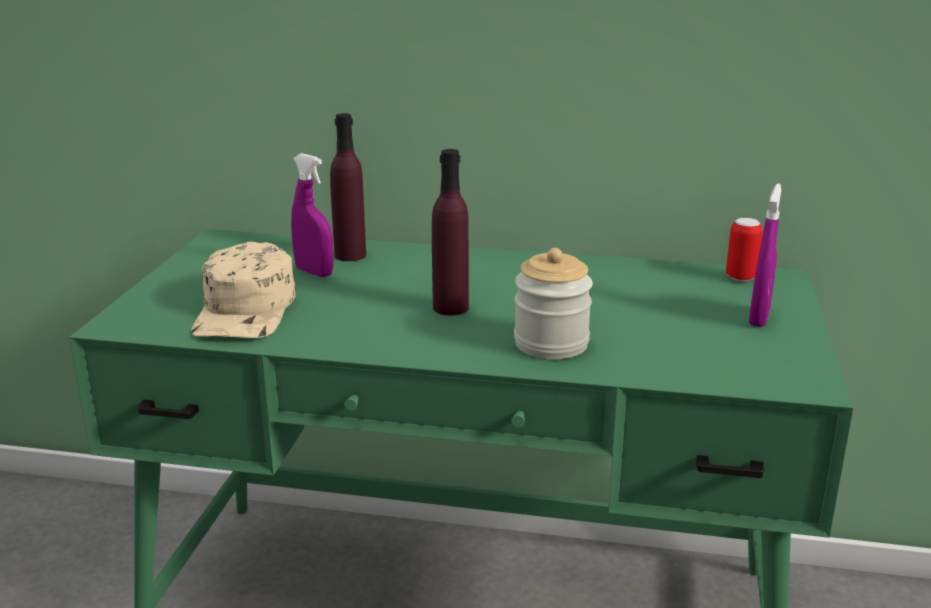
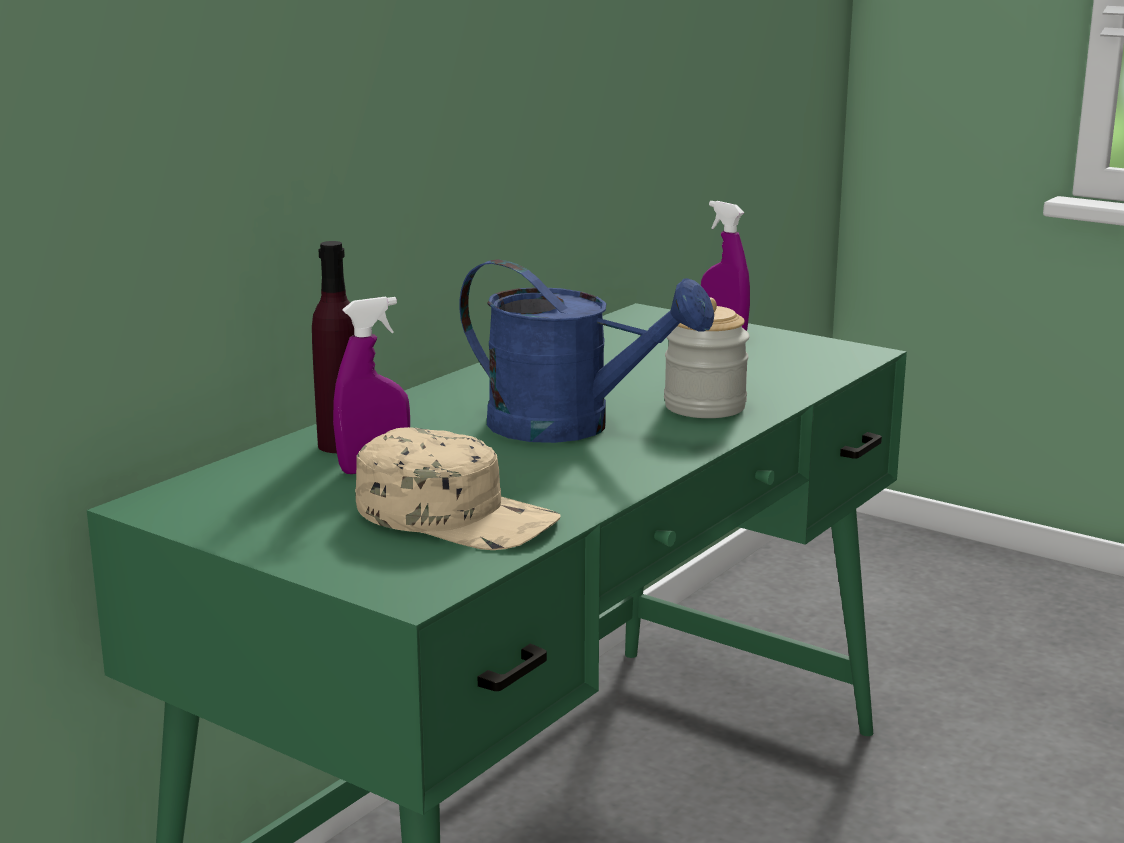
camera: 65 degrees left, 5 degrees down
purple bottle [432,149,469,316] -> blue watering can [459,259,714,443]
can [726,218,763,282] -> none

